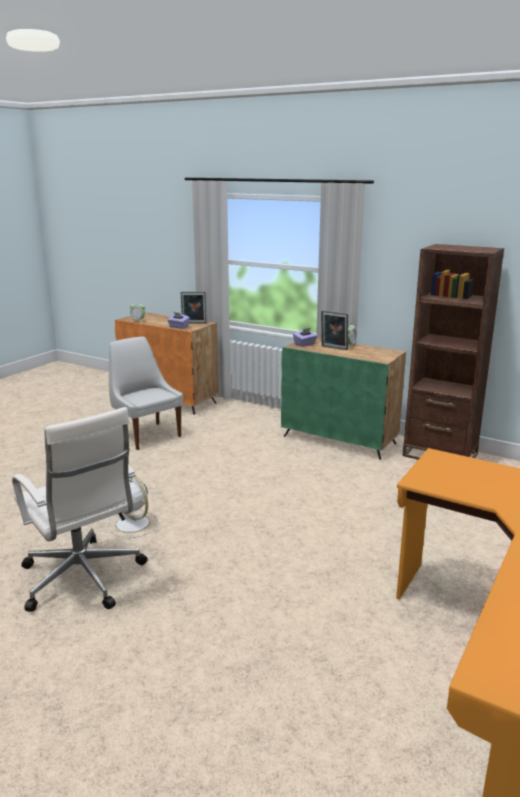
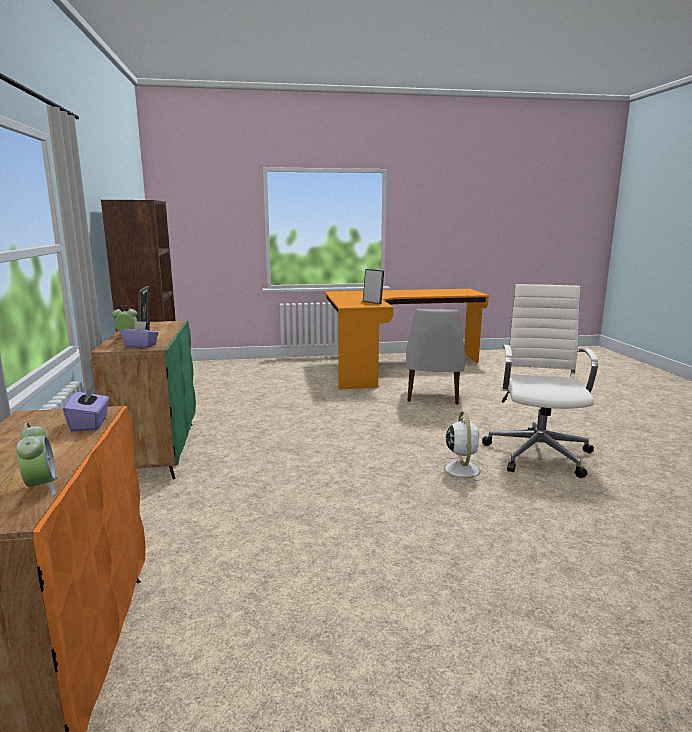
camera: 130 degrees left, 5 degrees down
white chair [109,337,183,450] -> white chair moved to [406,309,466,405]
picture frame [181,291,206,324] -> picture frame moved to [363,269,384,304]

